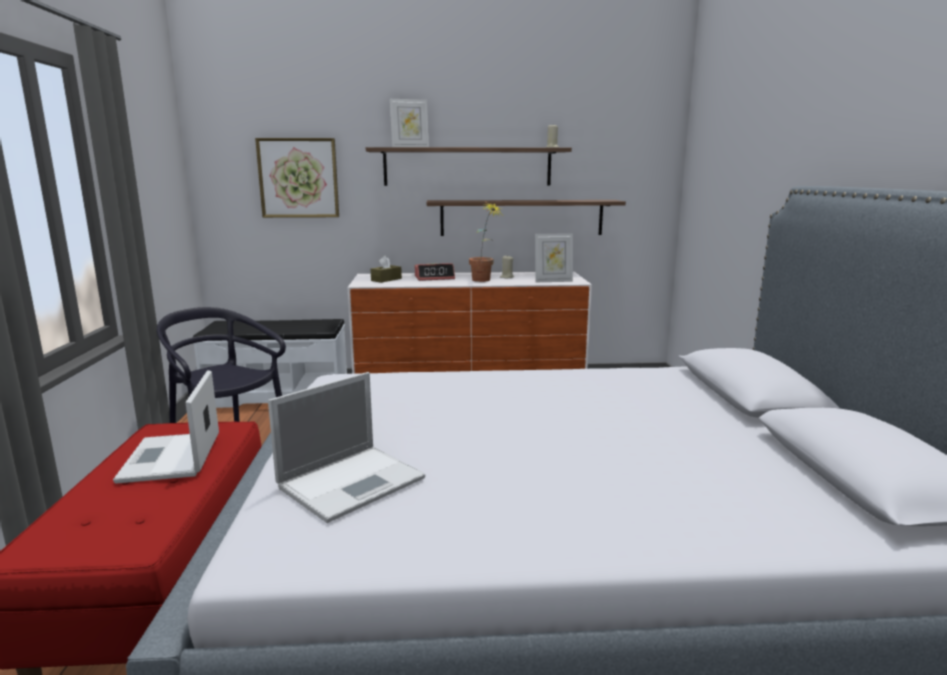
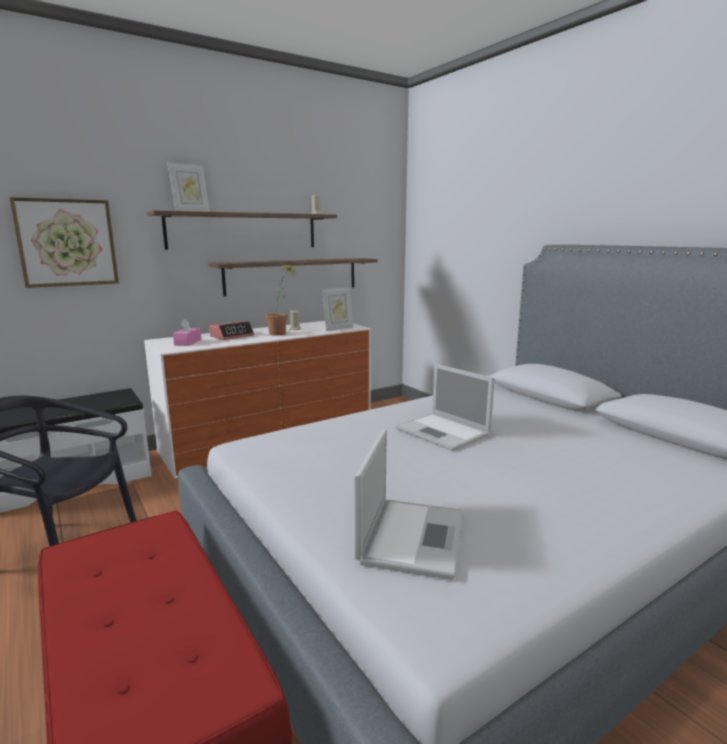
camera: 30 degrees left, 0 degrees up
laptop [113,370,219,484] -> laptop moved to [396,364,495,451]
brown tissue box [371,256,402,283] -> pink tissue box [173,319,201,346]

